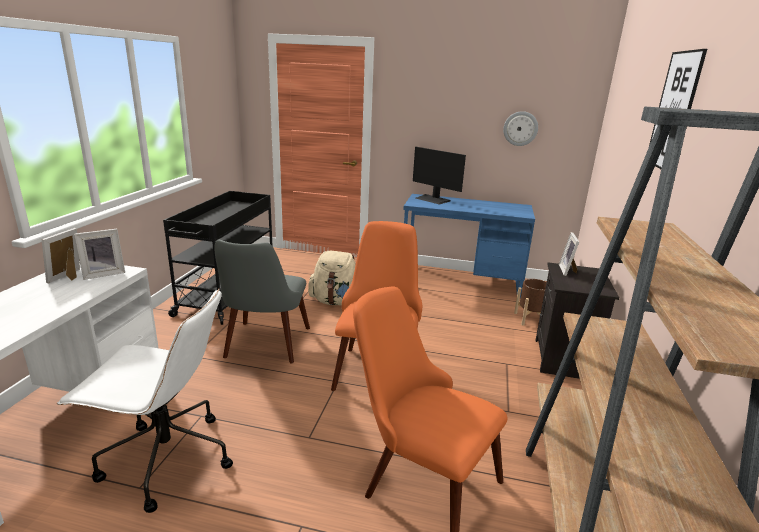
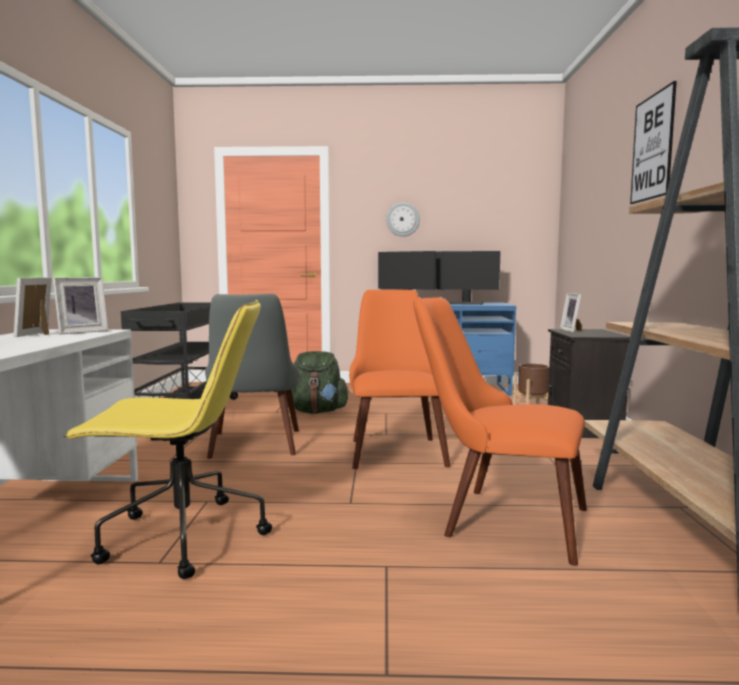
camera: 10 degrees left, 15 degrees down
white office chair [57,289,233,513] -> yellow office chair [63,300,272,579]
beige backpack [308,251,355,305] -> green backpack [287,351,350,414]
wall clock [503,111,538,146] -> wall clock moved to [386,202,420,237]
none -> monitor [435,251,500,305]

